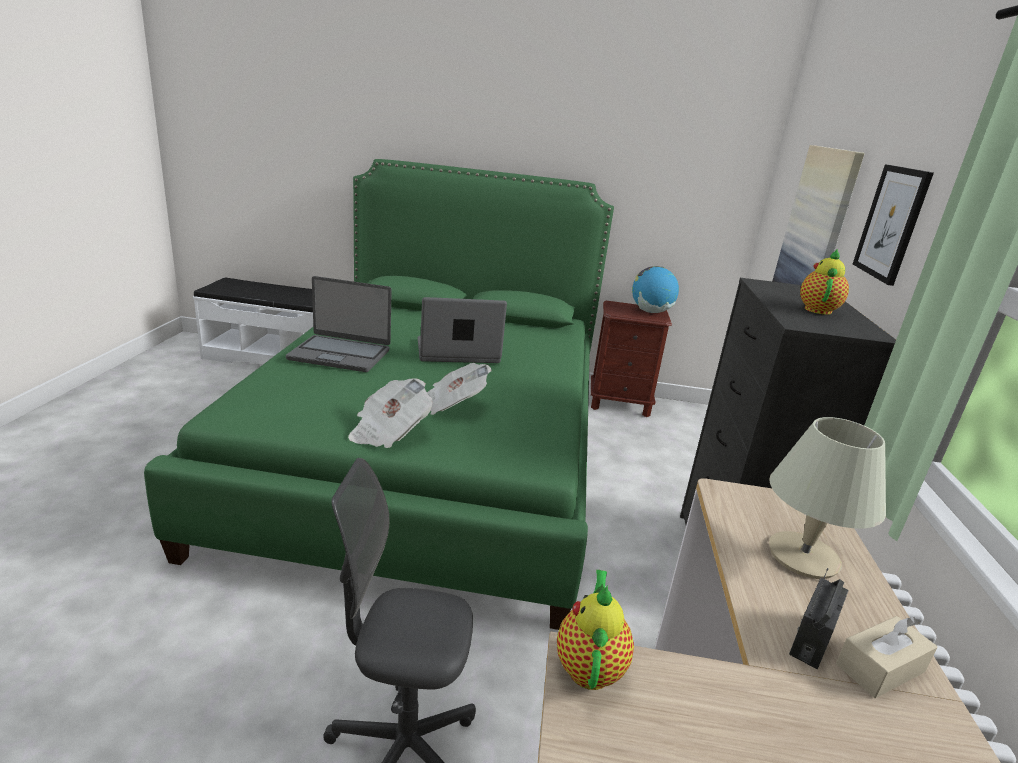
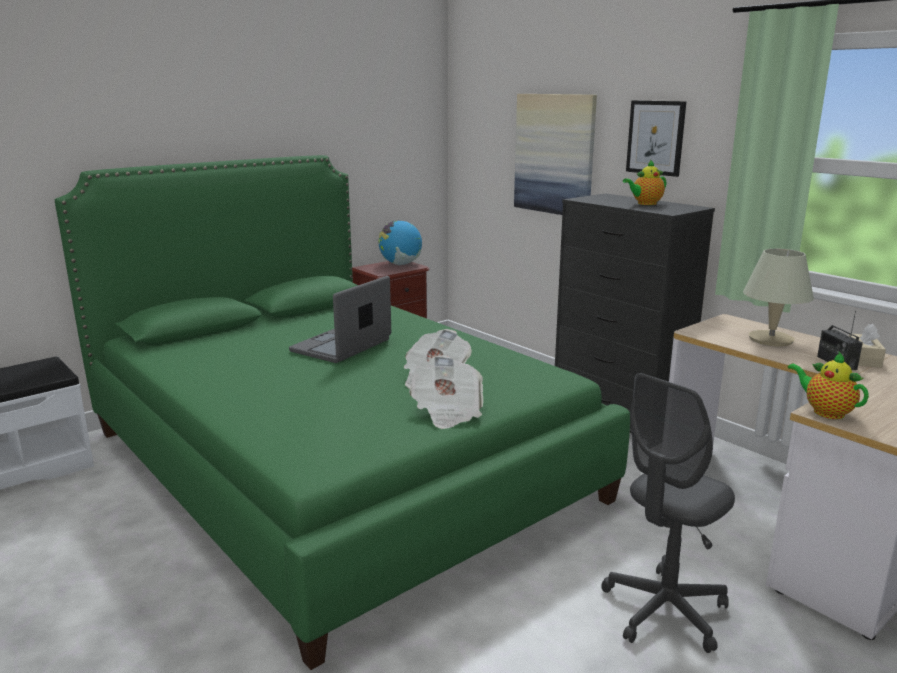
camera: 45 degrees left, 5 degrees down
laptop [286,276,392,372] -> none
teapot [800,248,849,315] -> teapot turned 90 degrees counterclockwise [623,160,666,205]

